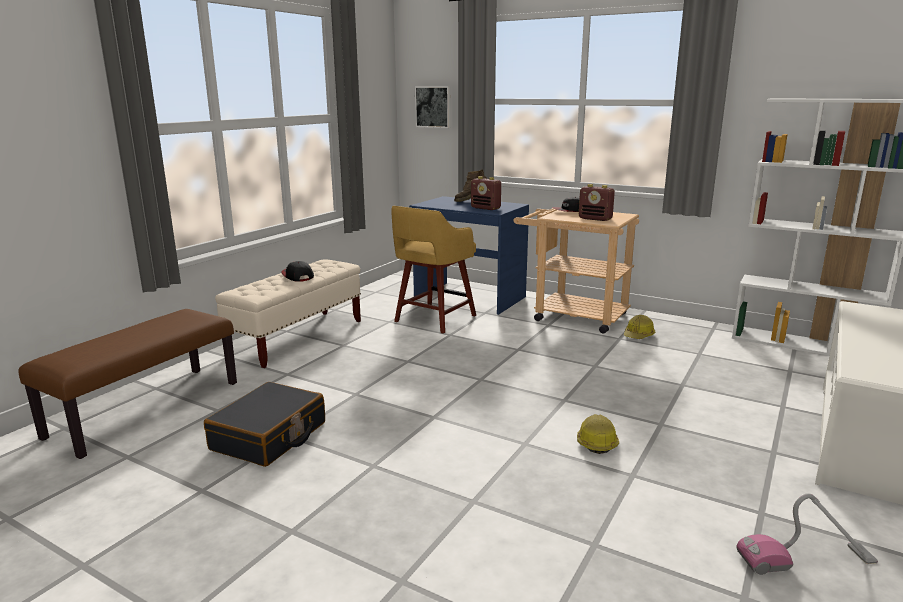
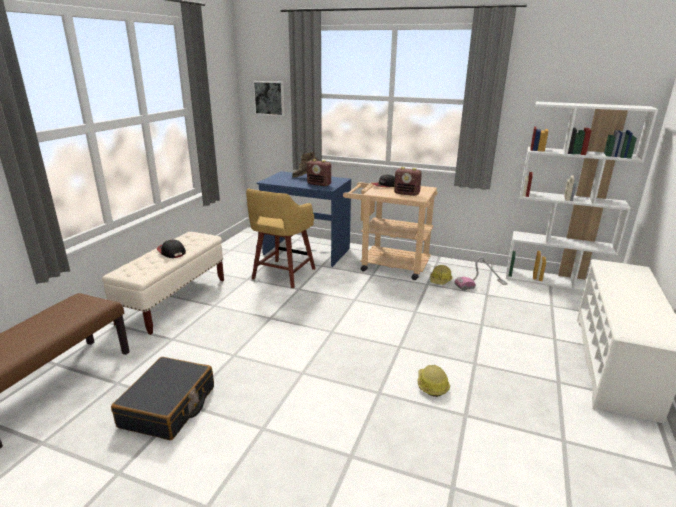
camera: 10 degrees left, 5 degrees up
vacuum cleaner [737,493,878,575] -> vacuum cleaner moved to [455,257,508,291]

